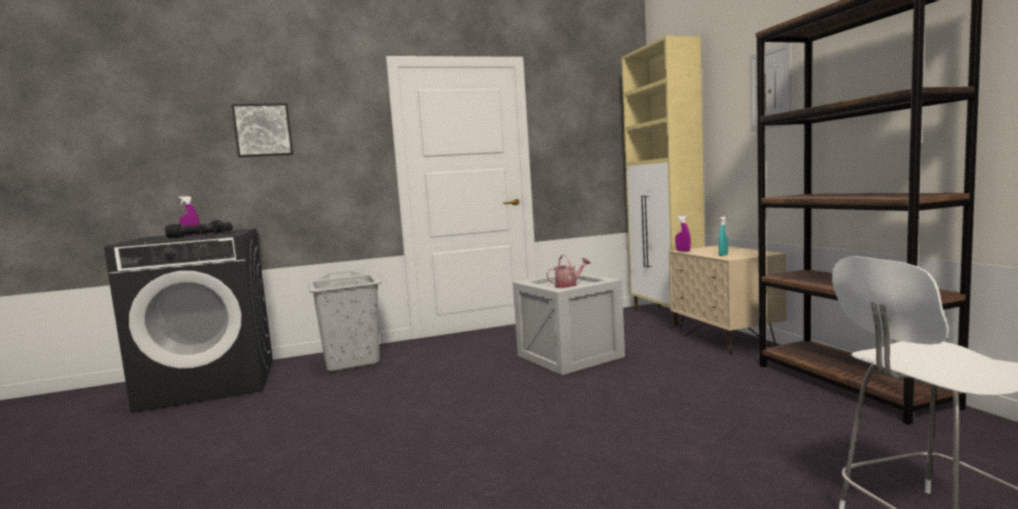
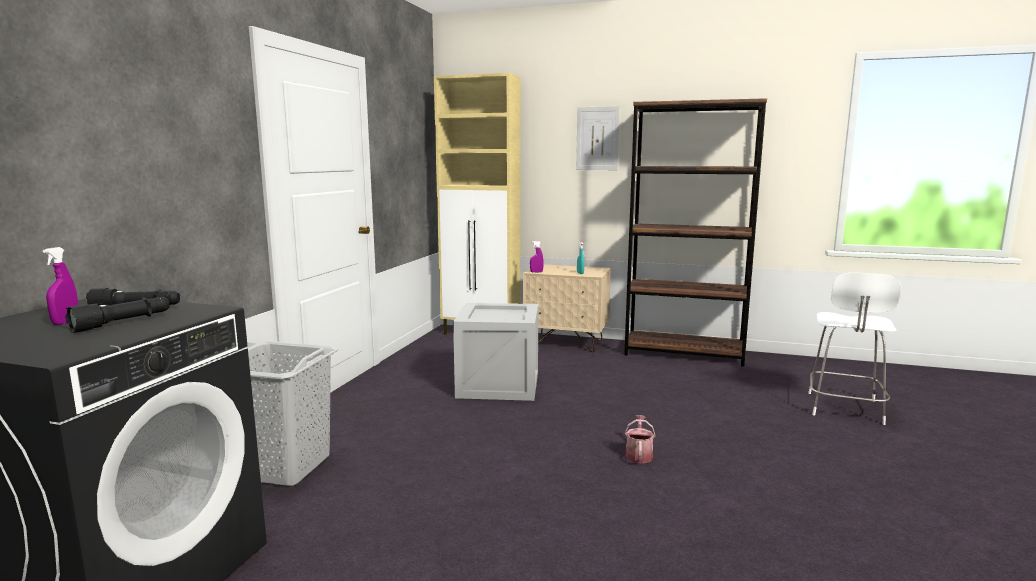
camera: 55 degrees left, 5 degrees up
picture [231,103,293,157] -> none
watering can [546,255,590,288] -> watering can moved to [625,415,656,463]

